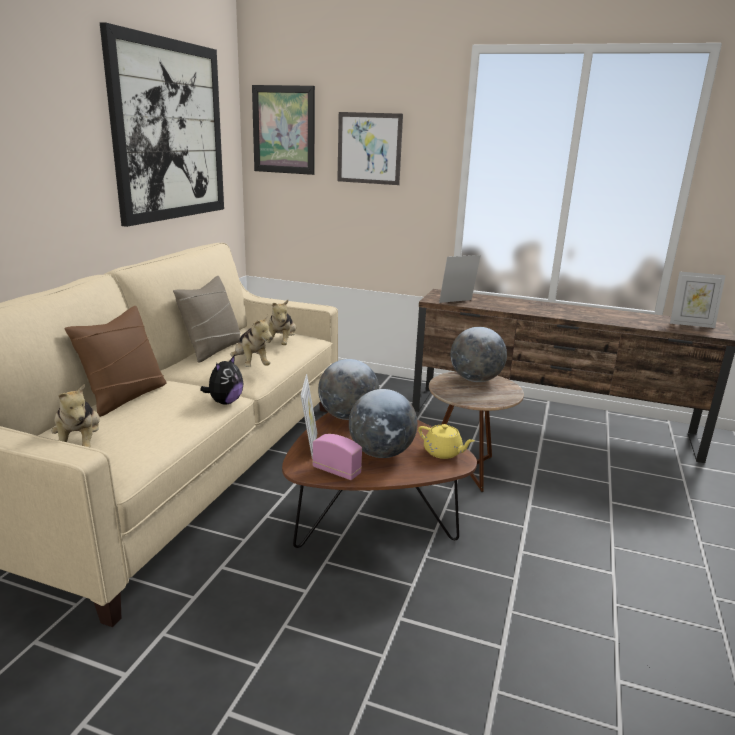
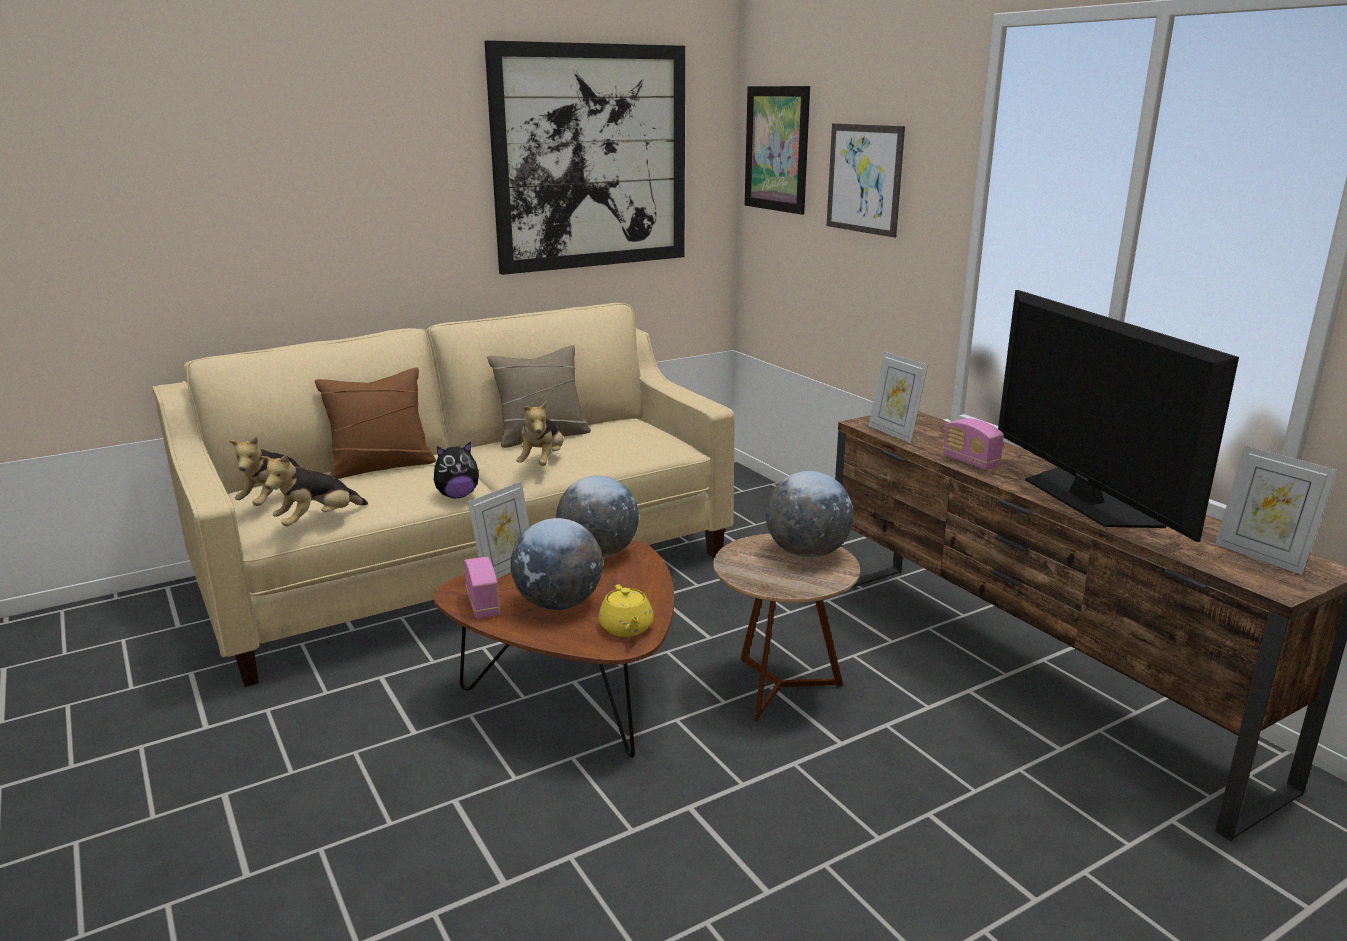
camera: 40 degrees right, 0 degrees up
plush toy [266,300,296,345] -> plush toy moved to [261,454,368,526]
picture frame [439,255,481,303] -> picture frame turned 135 degrees counterclockwise [869,351,928,443]
none -> radio [943,419,1004,470]
none -> television [998,290,1239,542]

